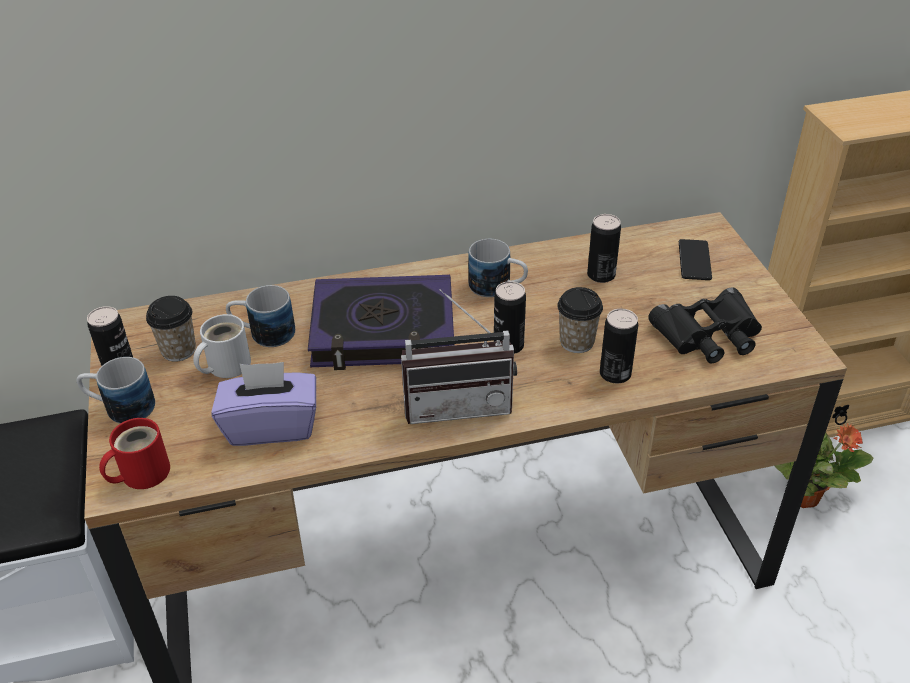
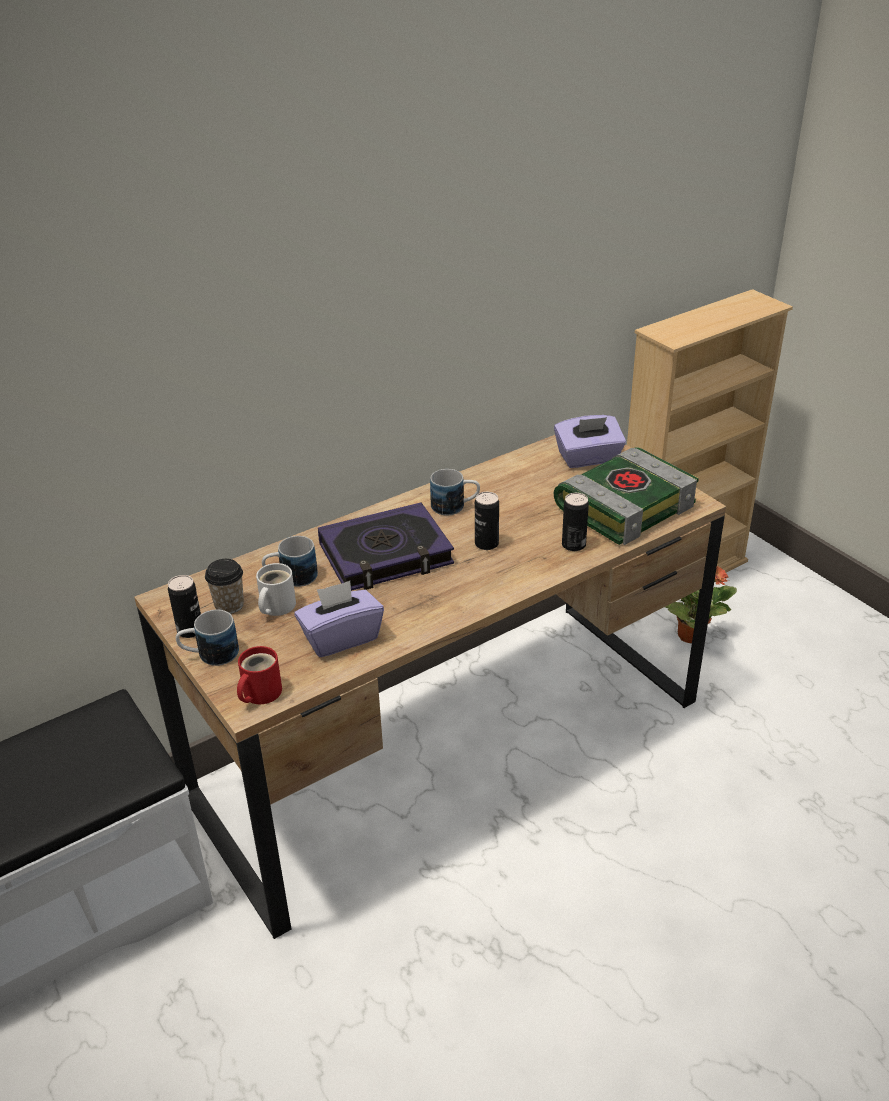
camera: 20 degrees left, 5 degrees down
radio [401,289,517,424] -> none
cup [557,287,603,353] -> none
can [587,214,621,283] -> none
black binoculars [648,287,762,364] -> book [554,447,699,545]
phone [679,239,712,280] -> purple tissue box [554,415,626,468]

